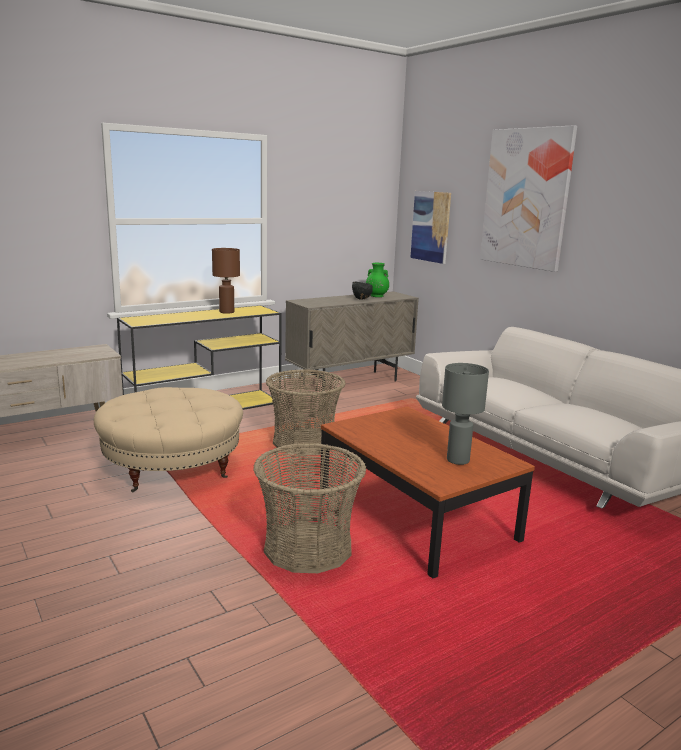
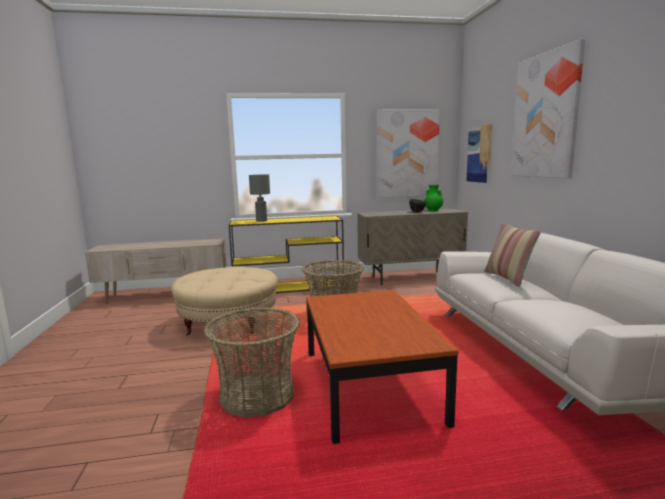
camera: 25 degrees right, 5 degrees down
brown table lamp [212,248,240,314] -> none
grey table lamp [442,363,489,465] -> grey table lamp moved to [249,174,270,222]
none -> picture [377,109,440,198]
none -> pillow [484,223,541,287]

